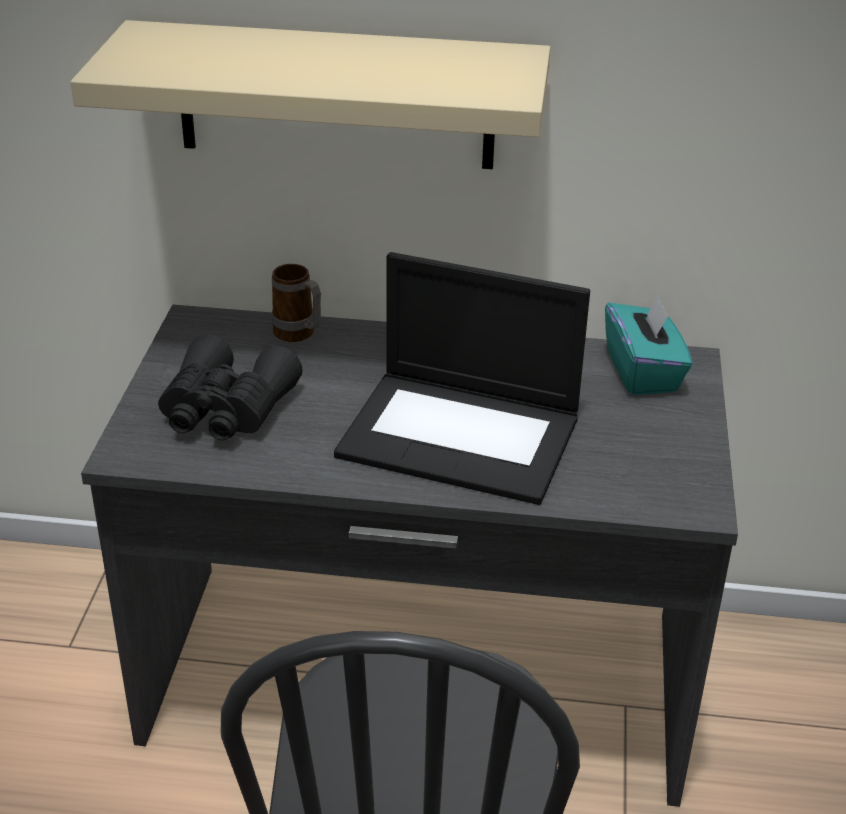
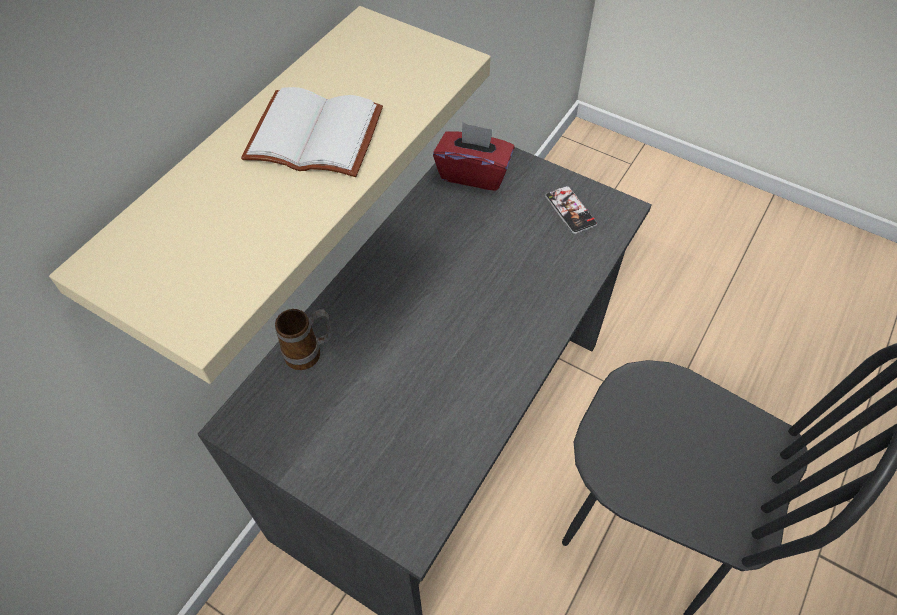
camera: 65 degrees left, 20 degrees up
black binoculars [158,334,302,440] -> none
laptop [334,252,590,505] -> none
turquoise tissue box [605,295,692,395] -> red tissue box [433,122,515,191]
none -> white book [241,87,383,177]
none -> phone [545,186,597,234]

